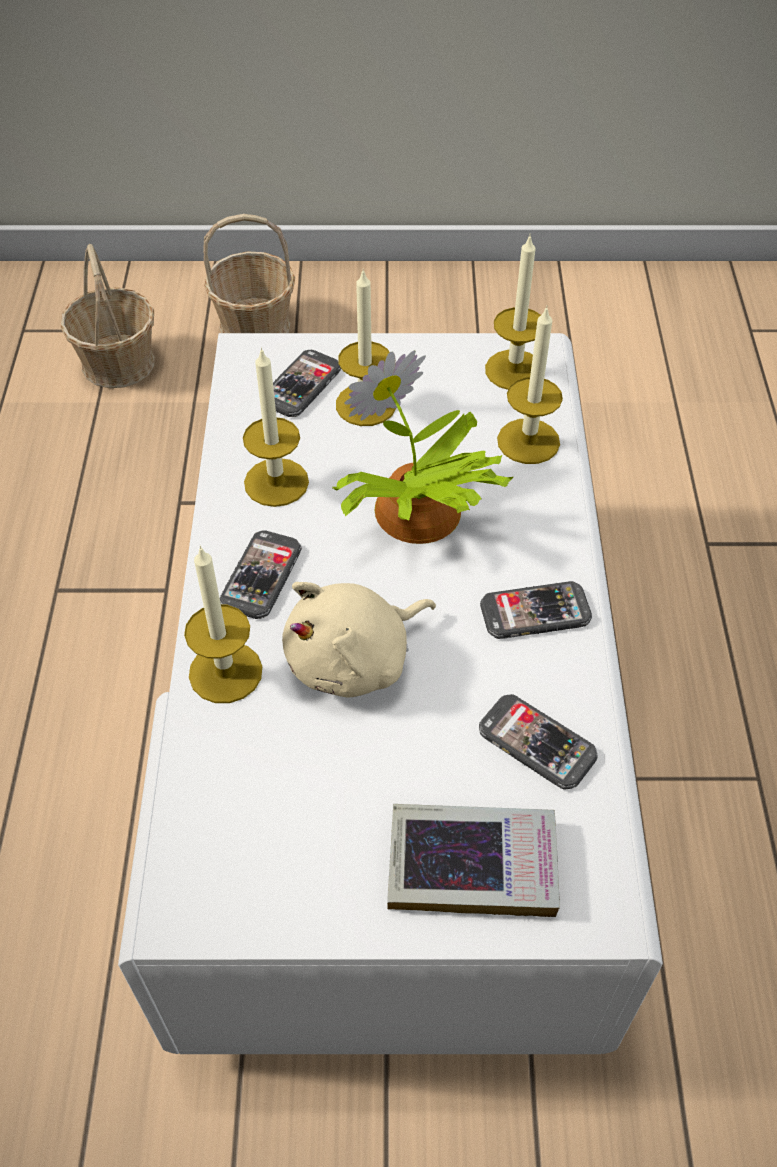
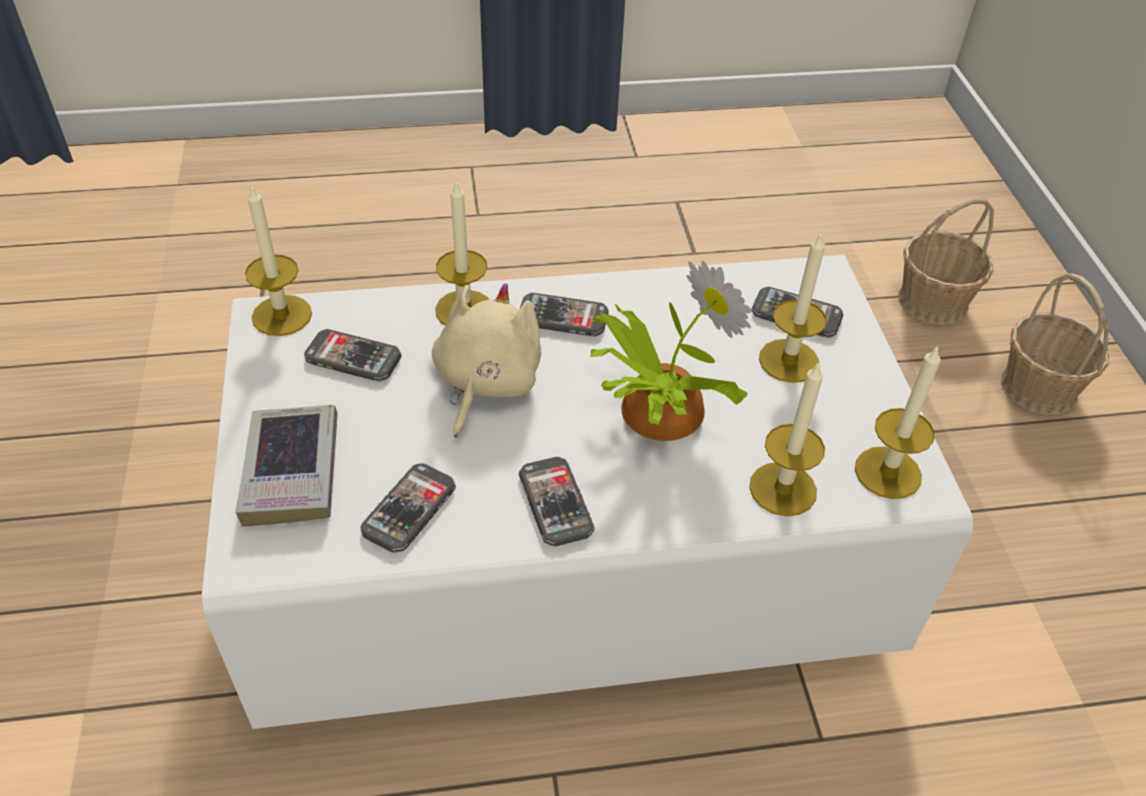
camera: 80 degrees right, 5 degrees down
candle [243,347,309,507] -> candle moved to [245,184,312,336]
beige plush toy [282,582,436,698] -> beige plush toy turned 60 degrees clockwise [432,283,541,438]
none -> phone [304,329,402,382]

